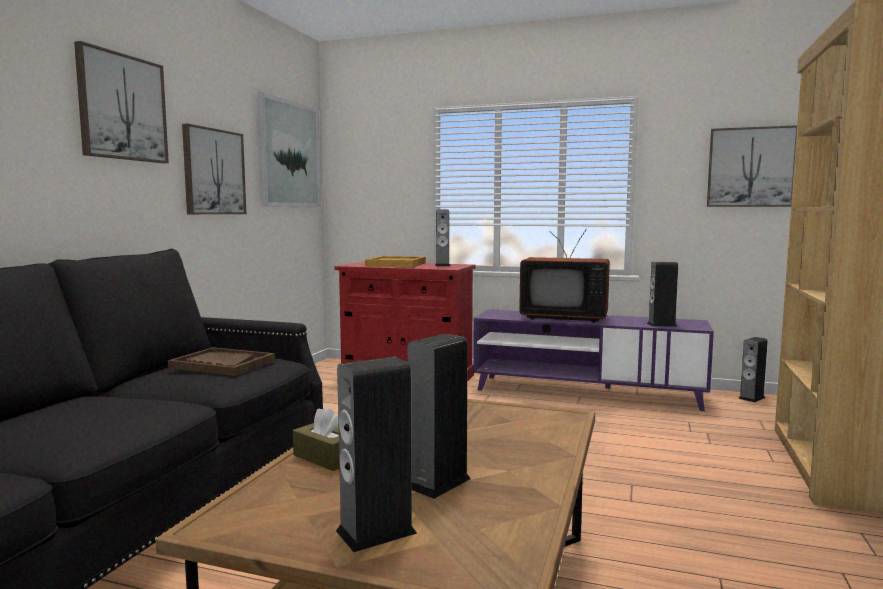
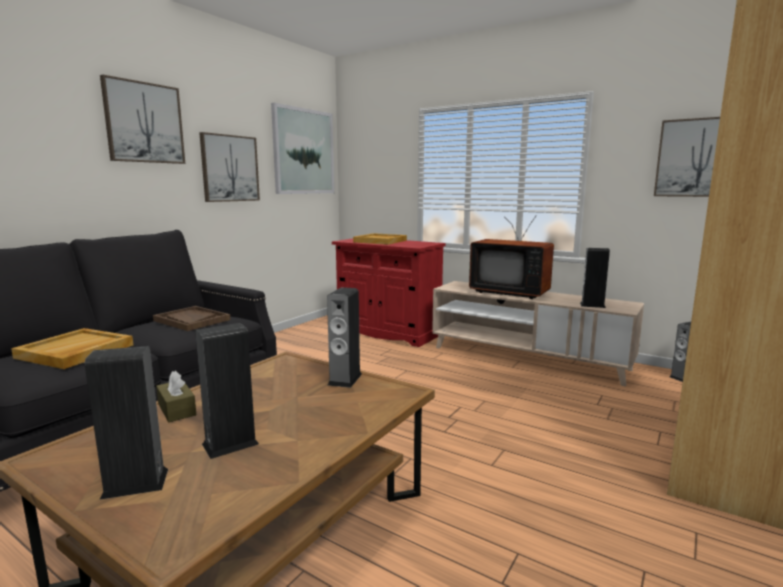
camera: 15 degrees right, 5 degrees up
speaker [435,209,450,266] -> speaker moved to [327,287,362,388]
purple tv stand [473,309,714,411] -> beige tv stand [432,281,644,387]
none -> beige tray [11,328,133,369]

